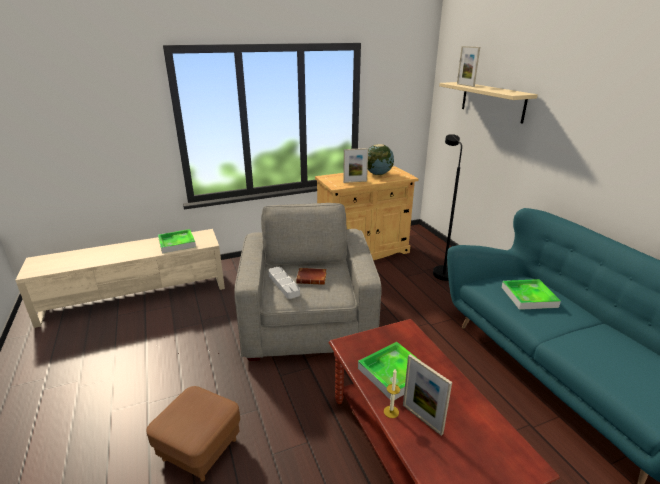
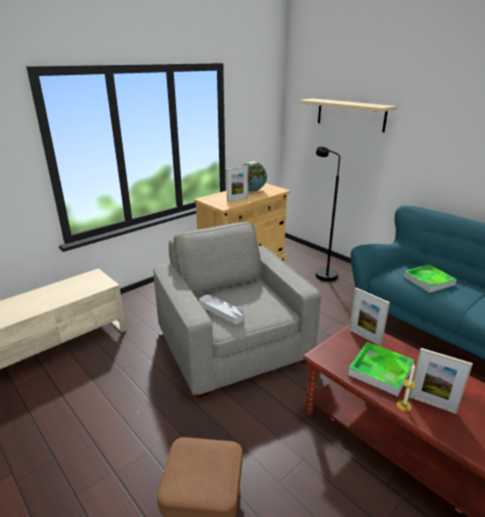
camera: 20 degrees left, 0 degrees up
tray [158,229,196,253] -> none
brown book [296,268,326,285] -> none
picture frame [457,46,480,87] -> picture frame moved to [349,288,390,347]

